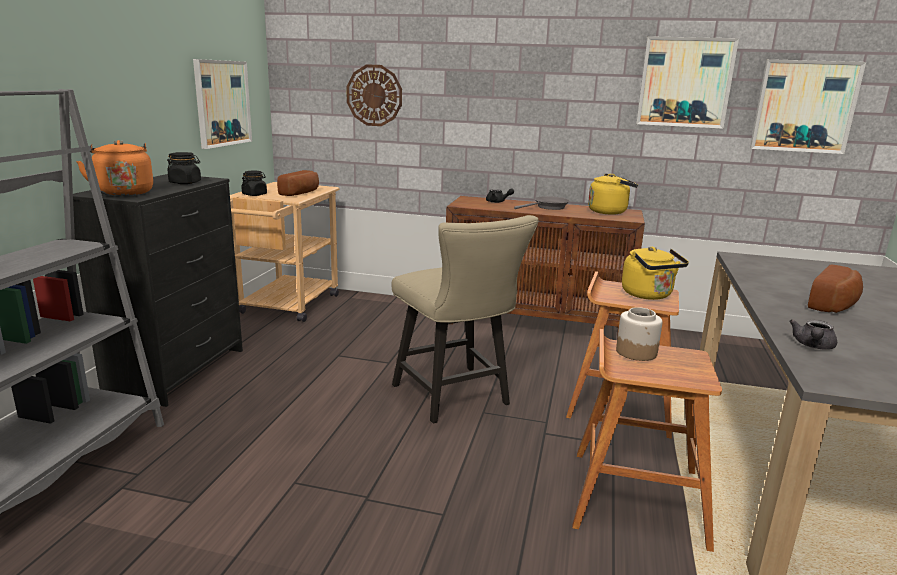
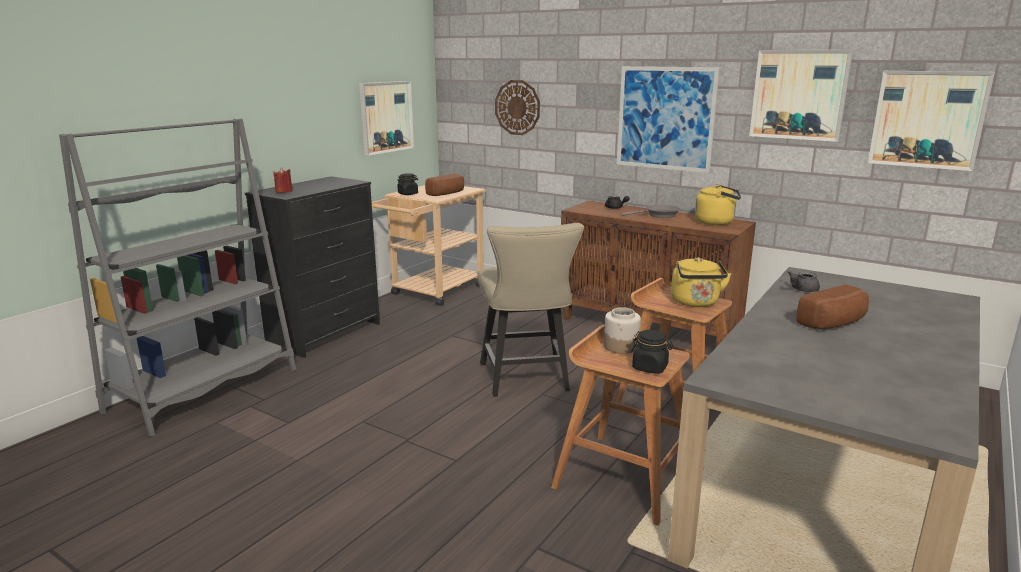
camera: 20 degrees right, 0 degrees up
orange kettle [76,140,153,196] -> red candle [273,168,293,193]
black jar [167,152,201,184] -> black jar moved to [631,330,673,374]
grey teapot [789,319,837,349] -> grey teapot moved to [788,271,820,292]
none -> picture [617,66,720,173]

